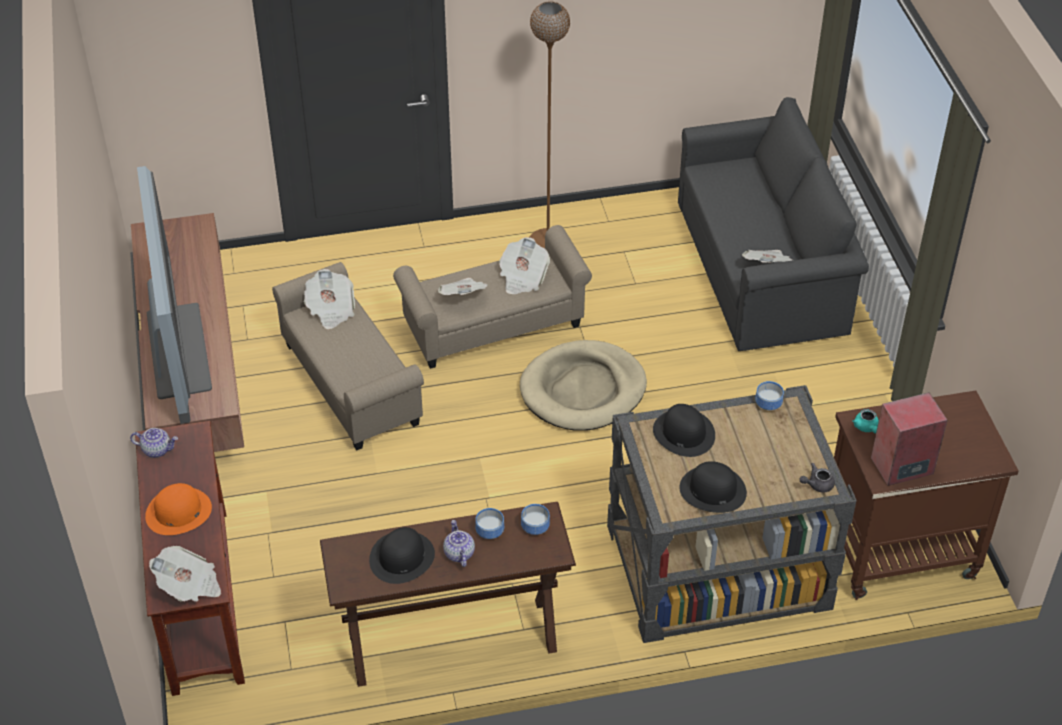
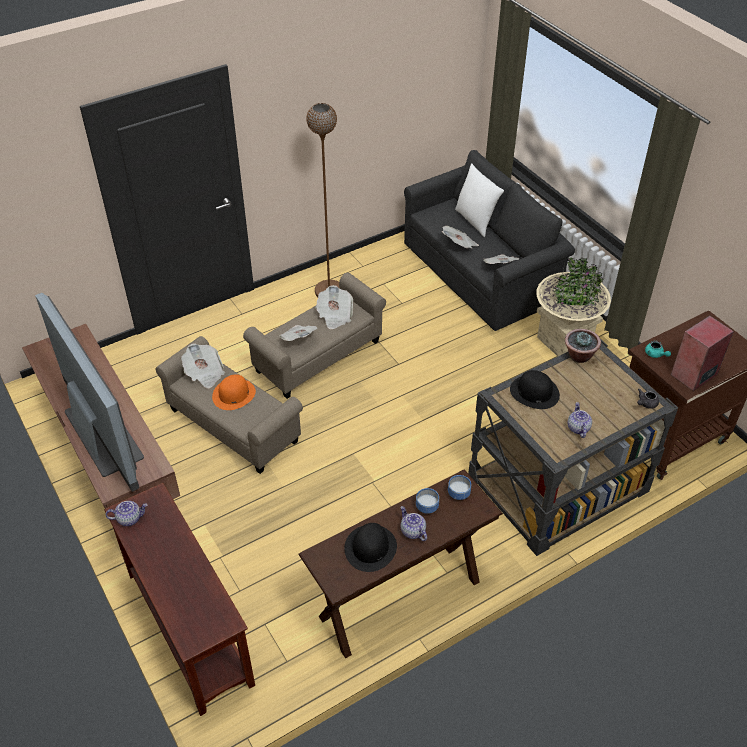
camera: 20 degrees left, 0 degrees up
orange hat [145,483,212,535] -> orange hat moved to [212,374,256,410]
newspaper [149,546,221,602] -> newspaper moved to [442,226,479,248]
beige dog bed [520,340,647,431] -> none
black hat [680,461,747,513] -> teapot [567,402,592,438]
bowl [755,381,784,410] -> potted plant [565,329,601,363]
none -> white pillow [455,163,504,237]
none -> beige planter [536,257,611,356]

